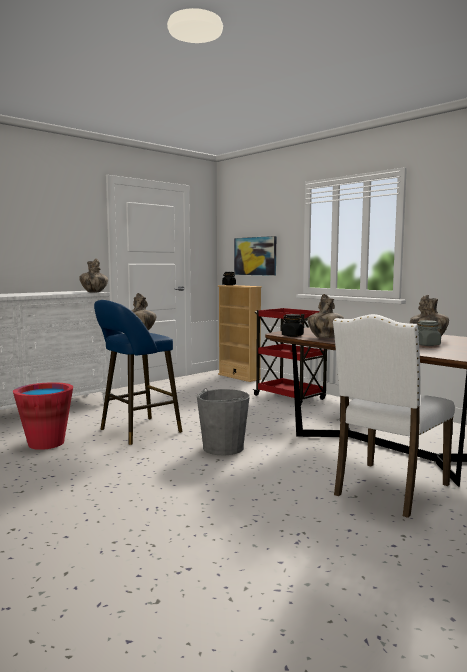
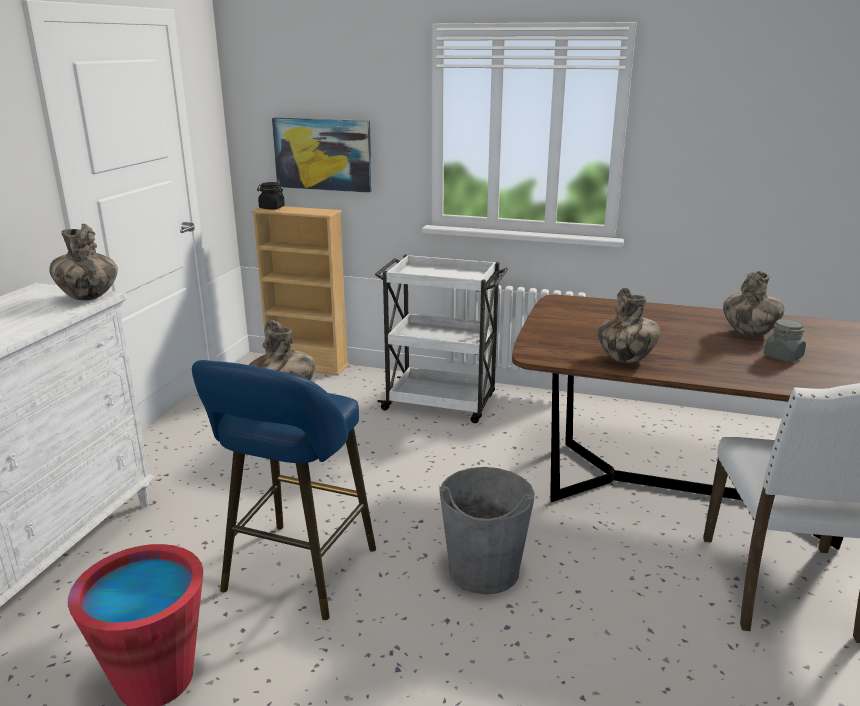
camera: 30 degrees left, 15 degrees up
red cart [252,308,327,405] -> white cart [375,255,508,423]
black jar [281,314,305,337] -> none

